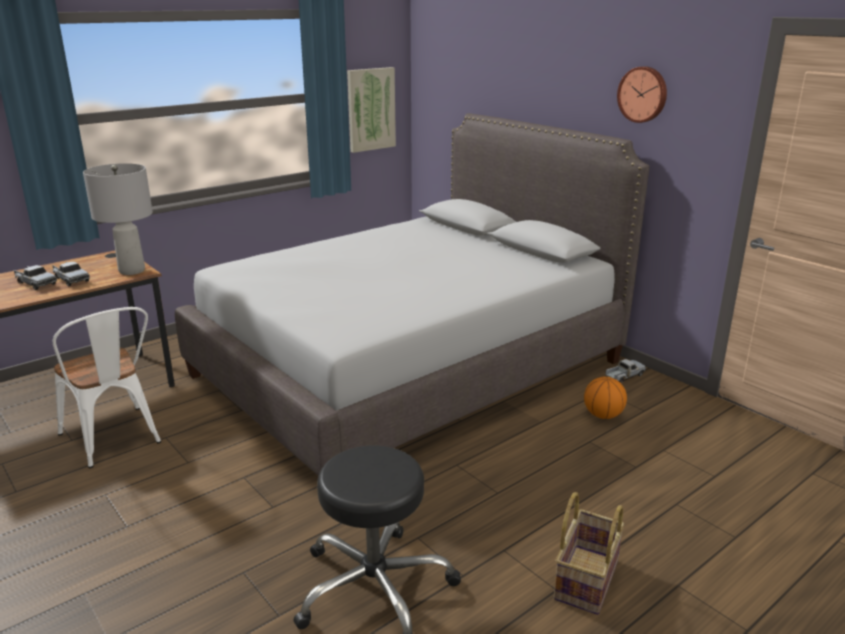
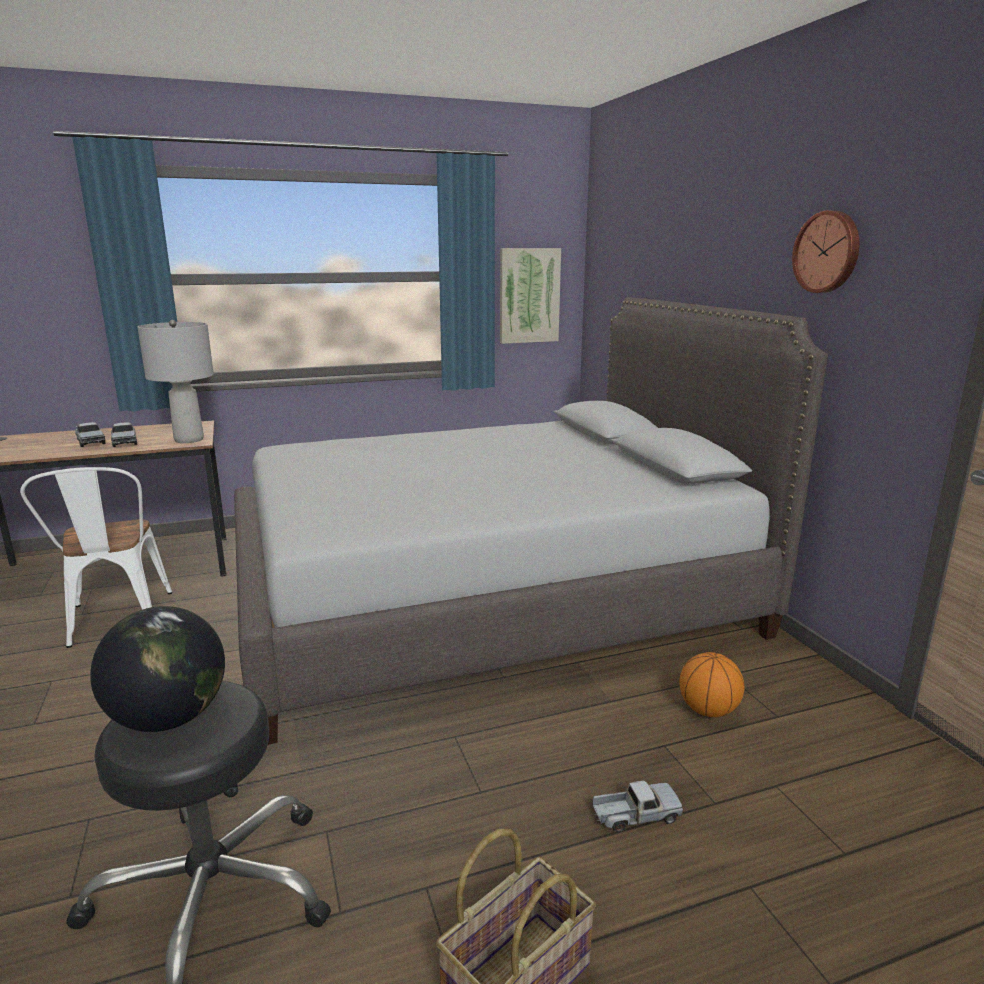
camera: 20 degrees right, 5 degrees down
toy truck [605,359,646,383] -> toy truck moved to [593,780,683,832]
none -> globe [90,606,225,732]

